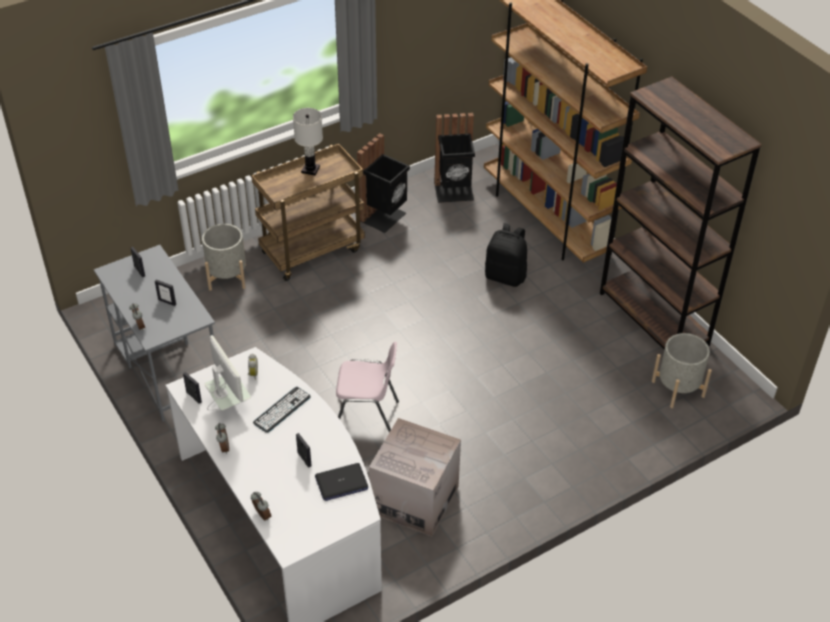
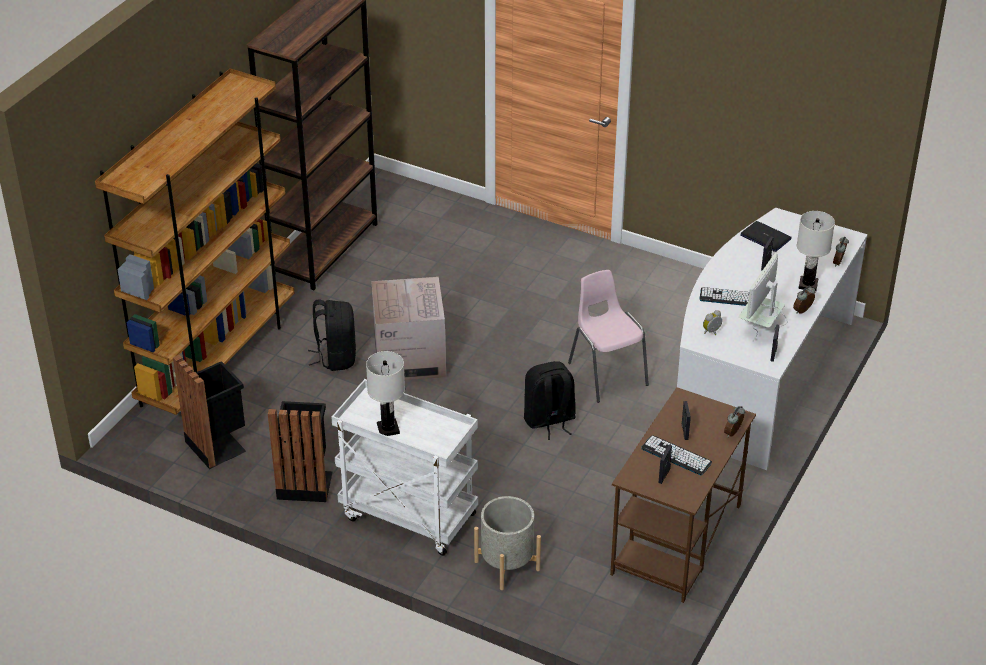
camera: 120 degrees left, 5 degrees down
grey desk [94,245,215,422] -> brown desk [610,387,756,603]
brown cart [251,144,365,281] -> white cart [331,379,478,556]
cardboard box [369,418,461,536] -> cardboard box moved to [371,277,446,380]
grey planter [652,333,712,408] -> none
none -> black backpack [524,361,576,440]
none -> keyboard [641,435,712,475]
none -> white table lamp [797,211,835,291]

